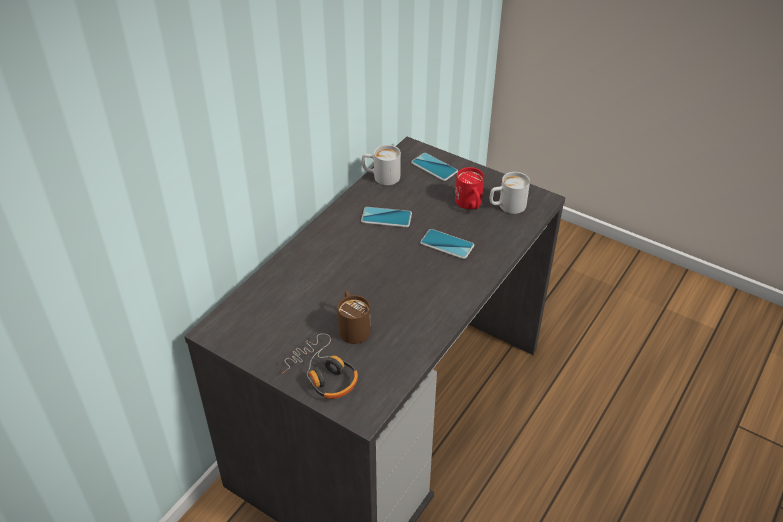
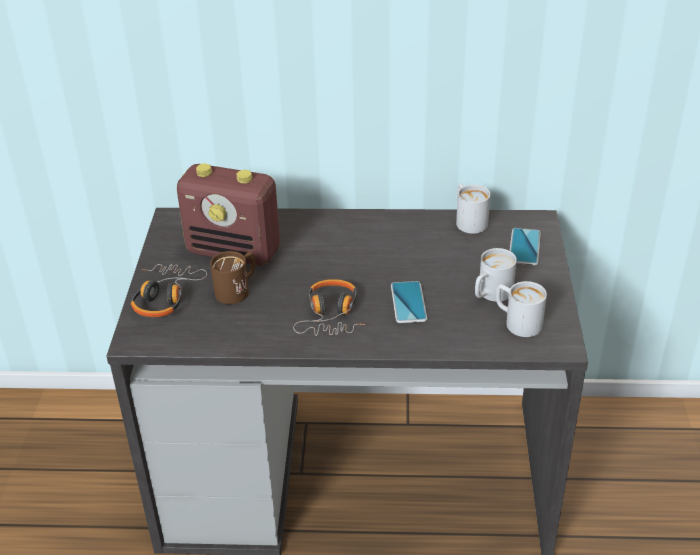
camera: 60 degrees right, 5 degrees down
phone [361,207,412,227] -> none
red mug [455,167,484,210] -> white mug [475,248,517,302]
none -> radio [177,164,280,266]
none -> headphones [293,279,366,336]

